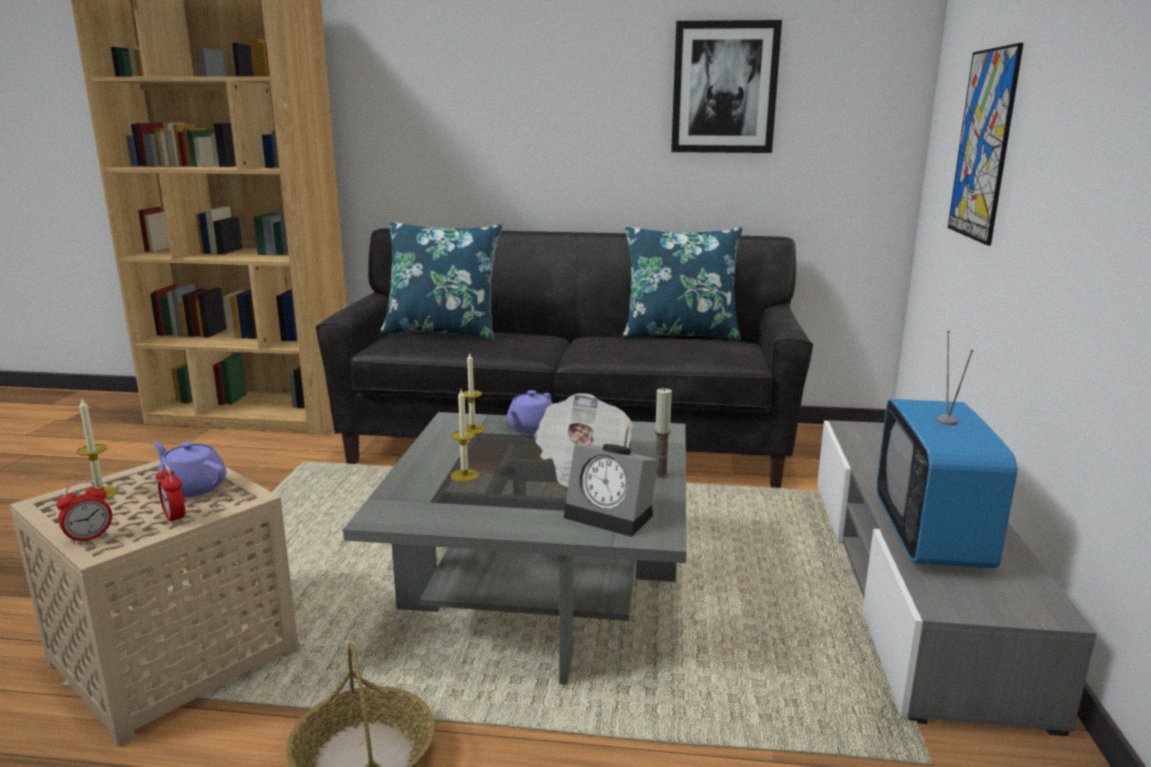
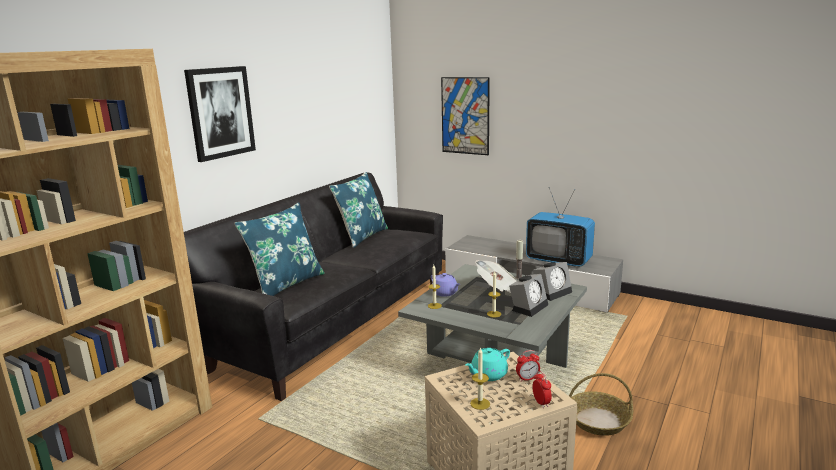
camera: 65 degrees left, 0 degrees up
purple teapot [153,441,226,498] -> turquoise teapot [465,348,510,381]
picture [671,20,782,153] -> picture moved to [184,66,256,162]
none -> alarm clock [509,274,548,317]

